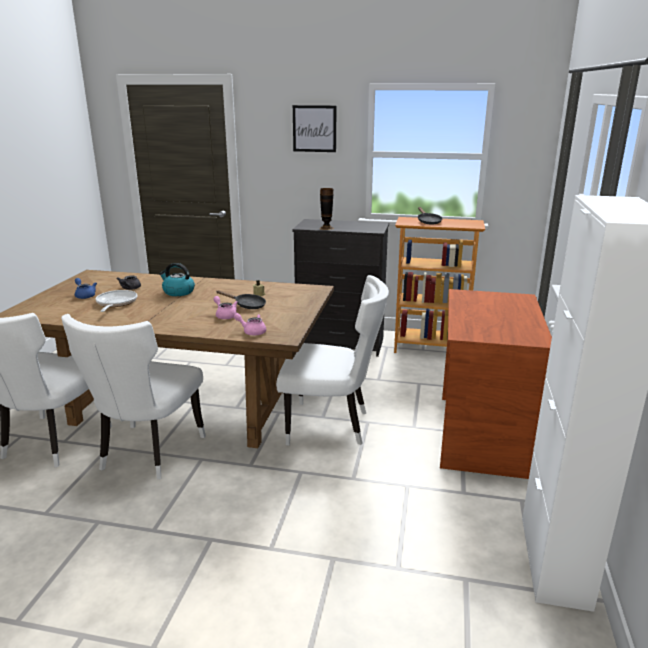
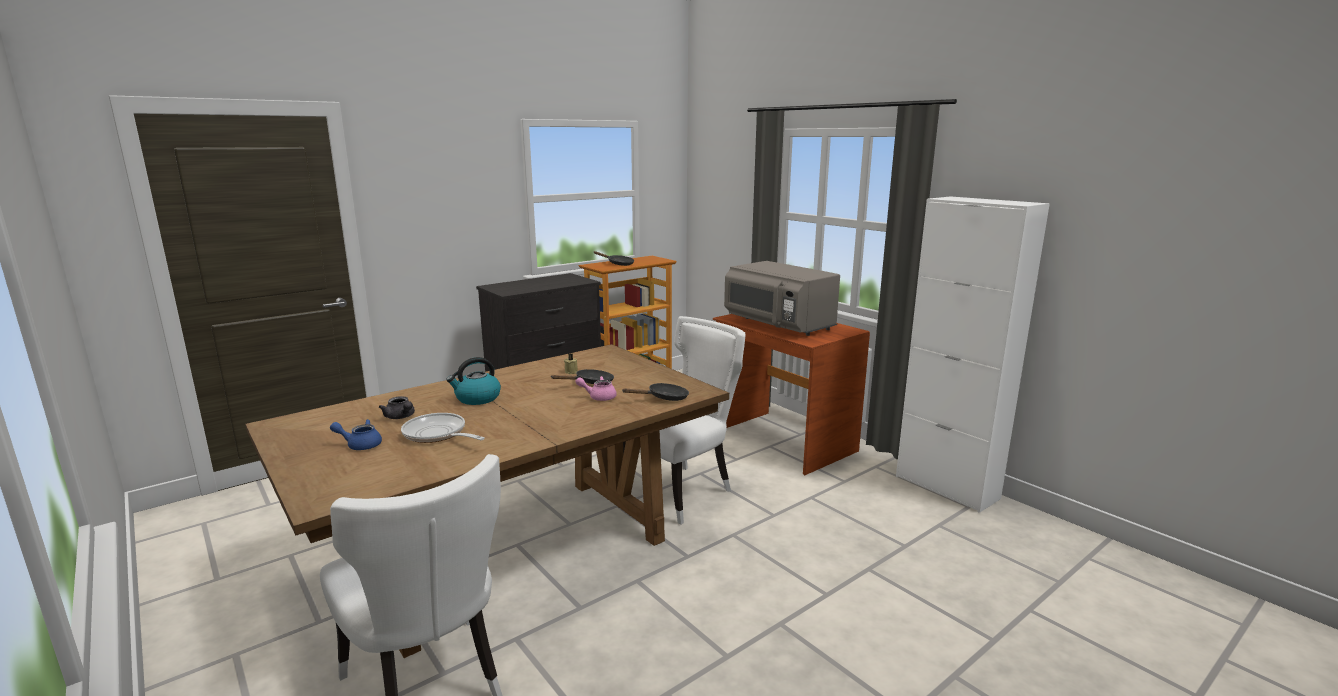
camera: 50 degrees left, 5 degrees down
white chair [61,314,206,480] -> none
pink teapot [234,313,266,335] -> black frying pan [622,383,689,401]
picture [293,105,337,152] -> none
vase [319,188,334,230] -> none
none -> grey microwave [724,261,840,336]

